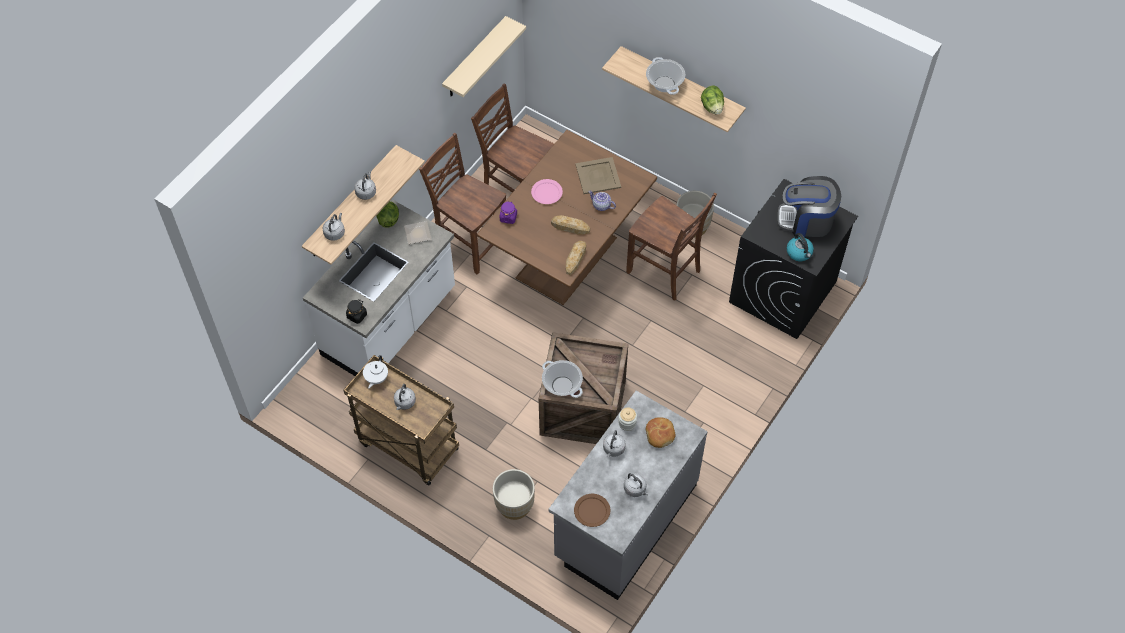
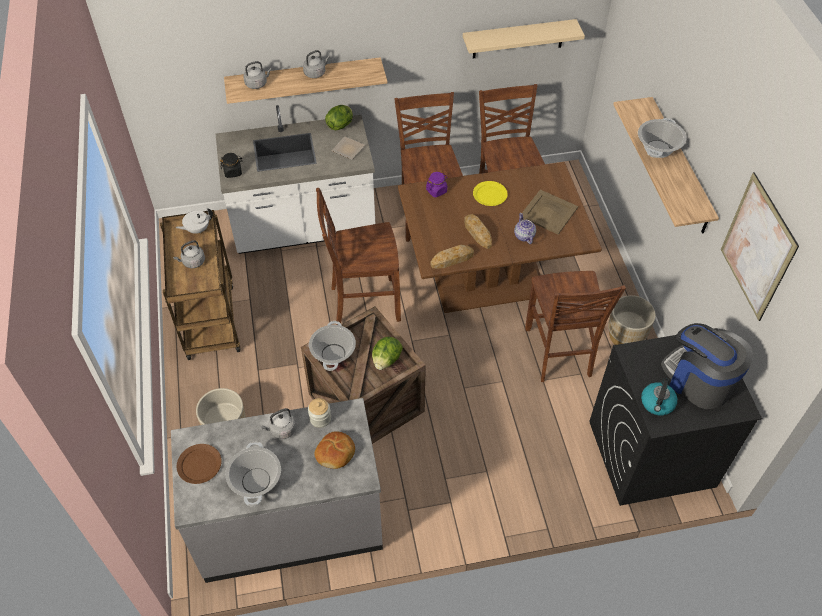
camera: 45 degrees right, 5 degrees down
pink plate [531,179,563,204] -> yellow plate [473,181,508,206]
grey kettle [624,473,649,497] -> cooking pot [225,441,281,506]
lettuce [701,86,724,115] -> lettuce moved to [372,337,403,370]
none -> brown chair [316,188,401,325]
none -> picture [721,172,799,321]

